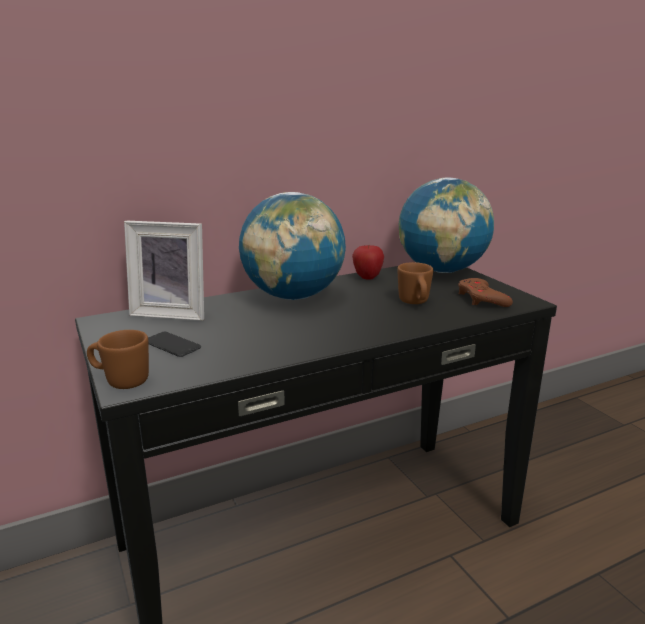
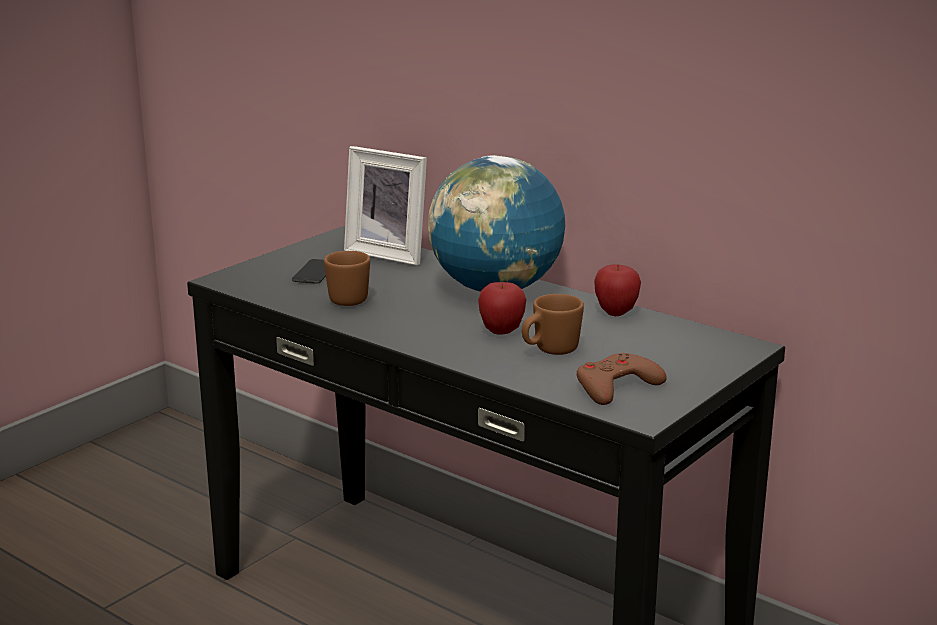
camera: 65 degrees right, 0 degrees up
brown mug [87,330,149,389] -> brown mug moved to [324,251,370,306]
picture frame [124,221,204,321] -> picture frame turned 45 degrees counterclockwise [344,146,427,266]
globe [399,178,494,273] -> none
none -> apple [478,282,527,335]

